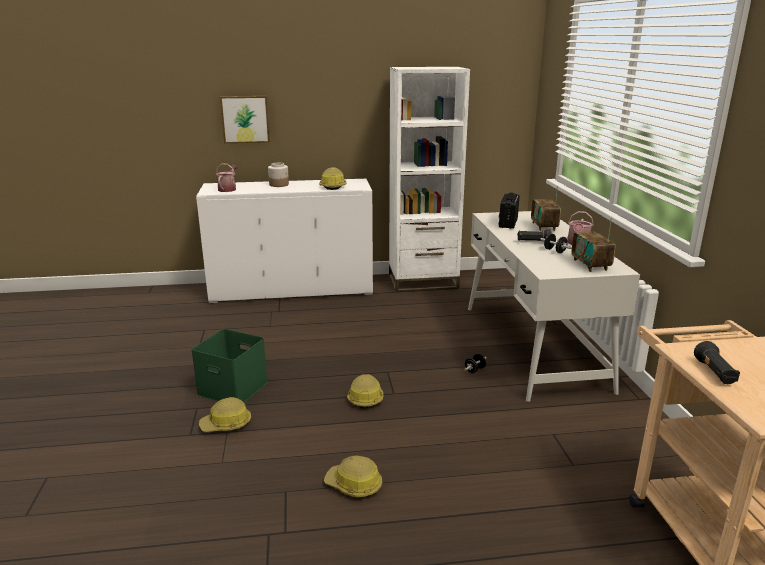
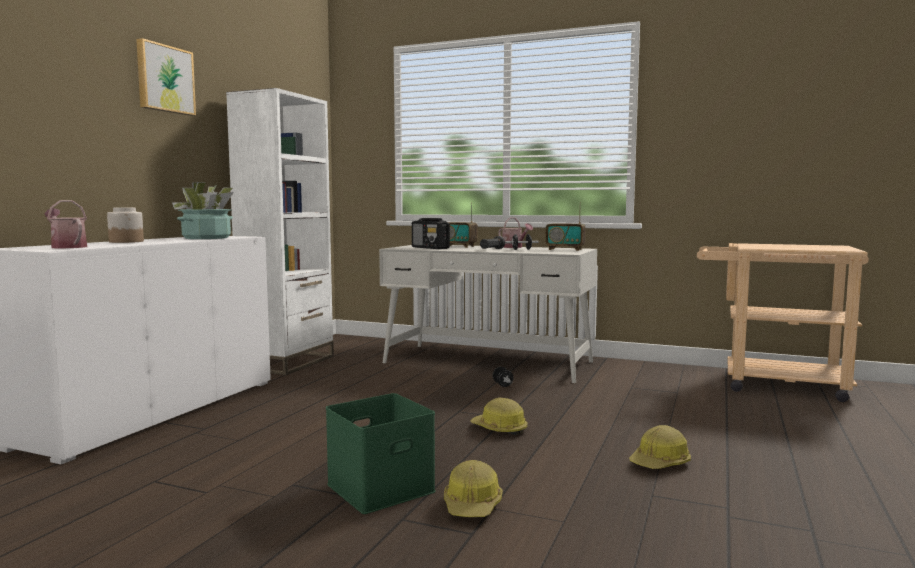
camera: 60 degrees left, 15 degrees down
picture [220,96,270,143] -> picture moved to [136,38,196,116]
hard hat [319,167,346,190] -> potted plant [172,182,234,239]
black flashlight [694,341,740,384] -> none

